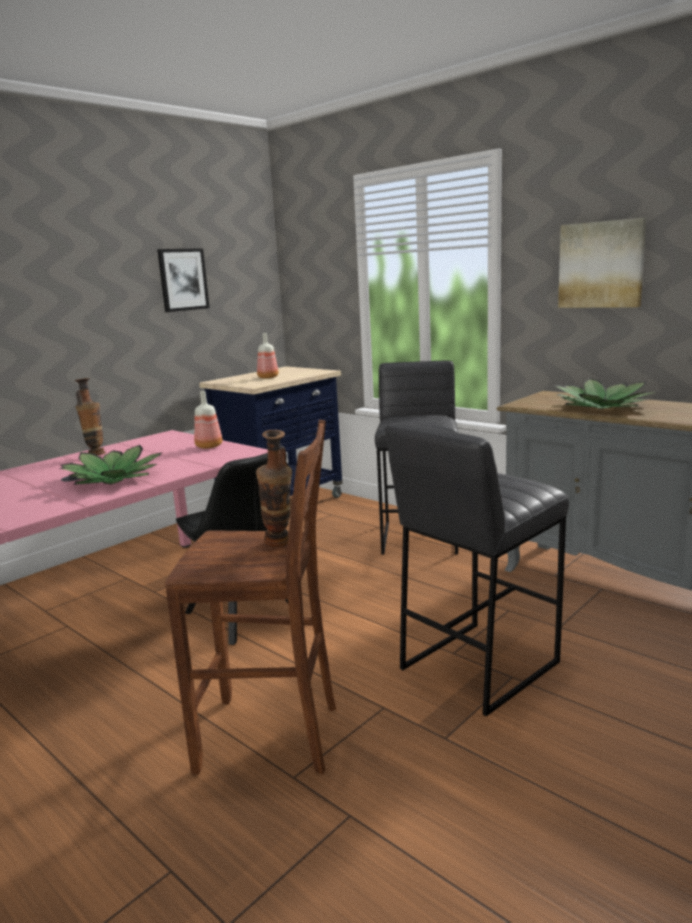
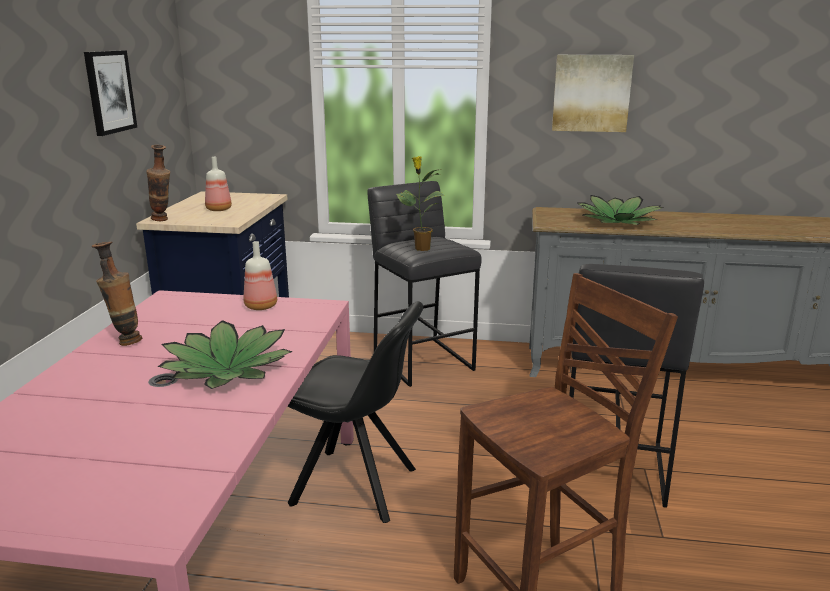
camera: 35 degrees left, 5 degrees up
vase [256,430,292,547] -> vase moved to [146,145,170,221]
none -> potted plant [396,156,445,251]

